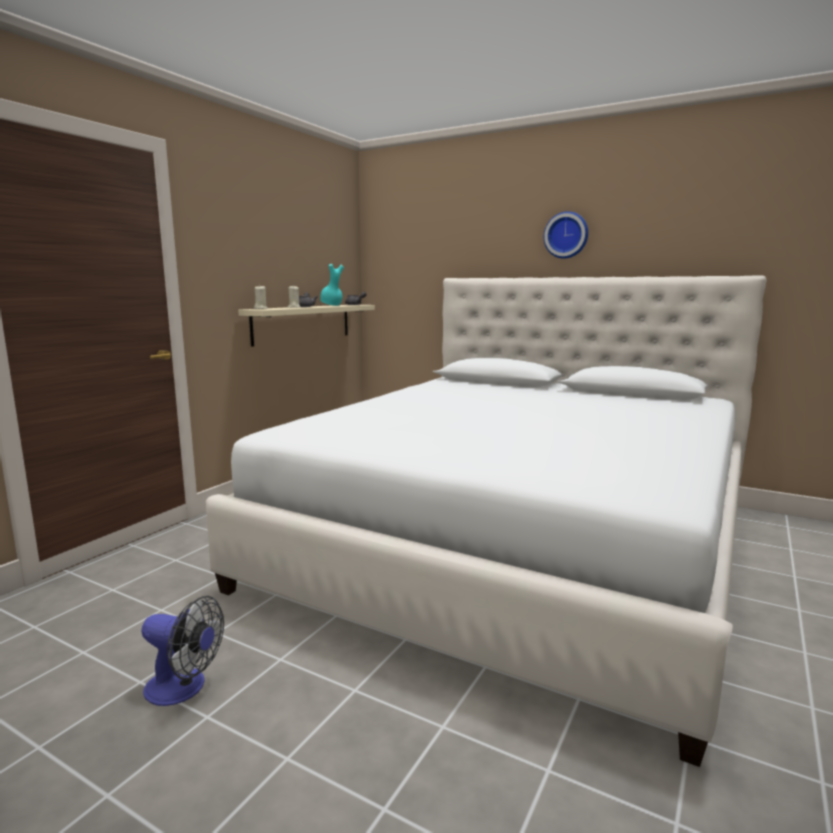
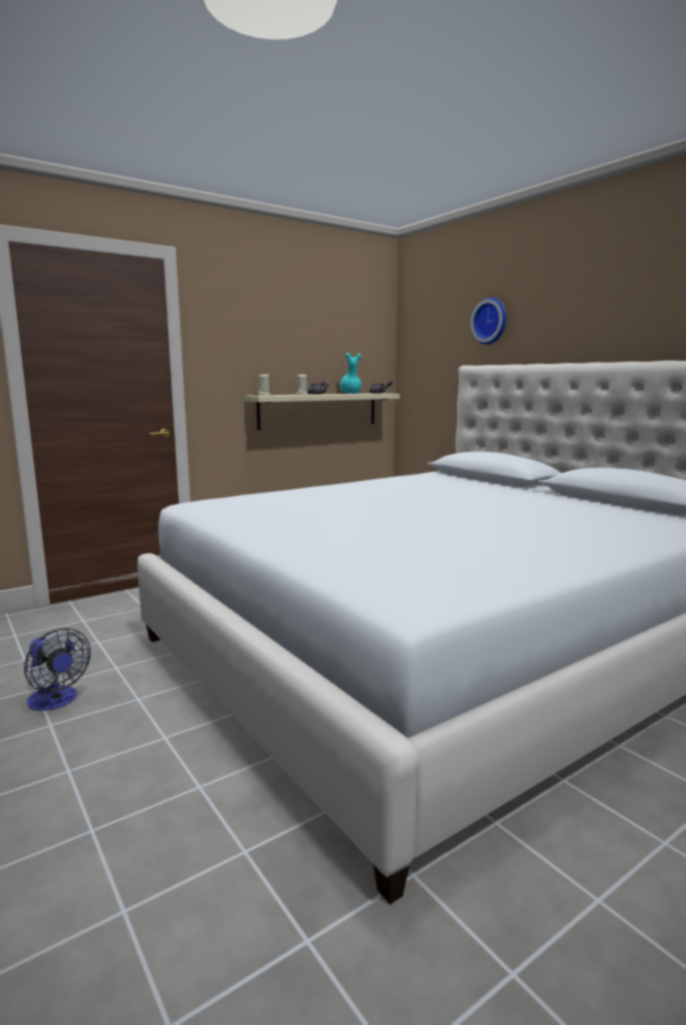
camera: 25 degrees right, 0 degrees up
wall clock [544,211,588,259] -> wall clock moved to [470,297,507,345]

